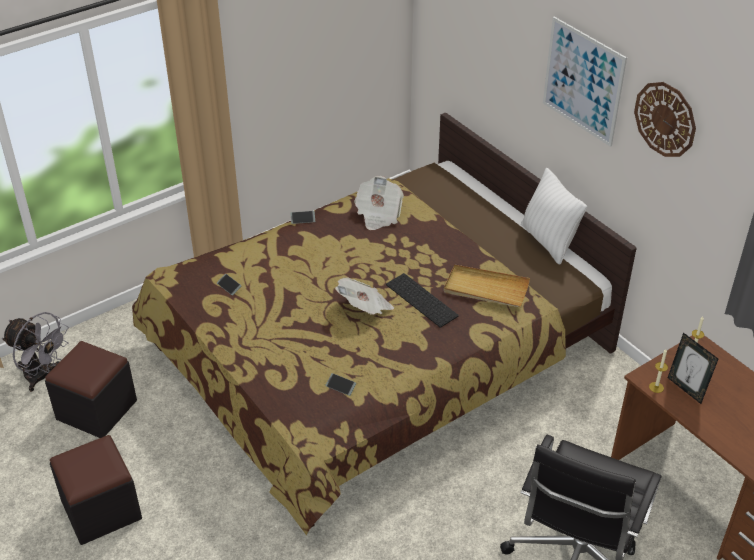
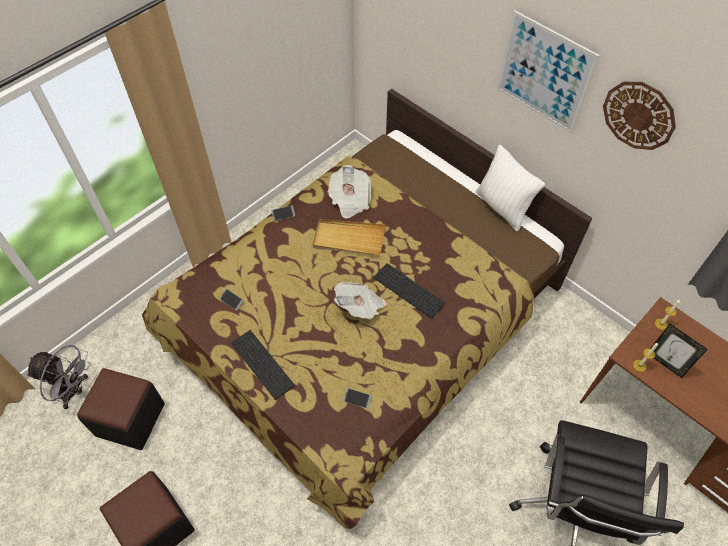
camera: 10 degrees left, 15 degrees up
beige tray [444,264,530,307] -> beige tray moved to [313,219,385,256]
none -> keyboard [231,330,295,400]

